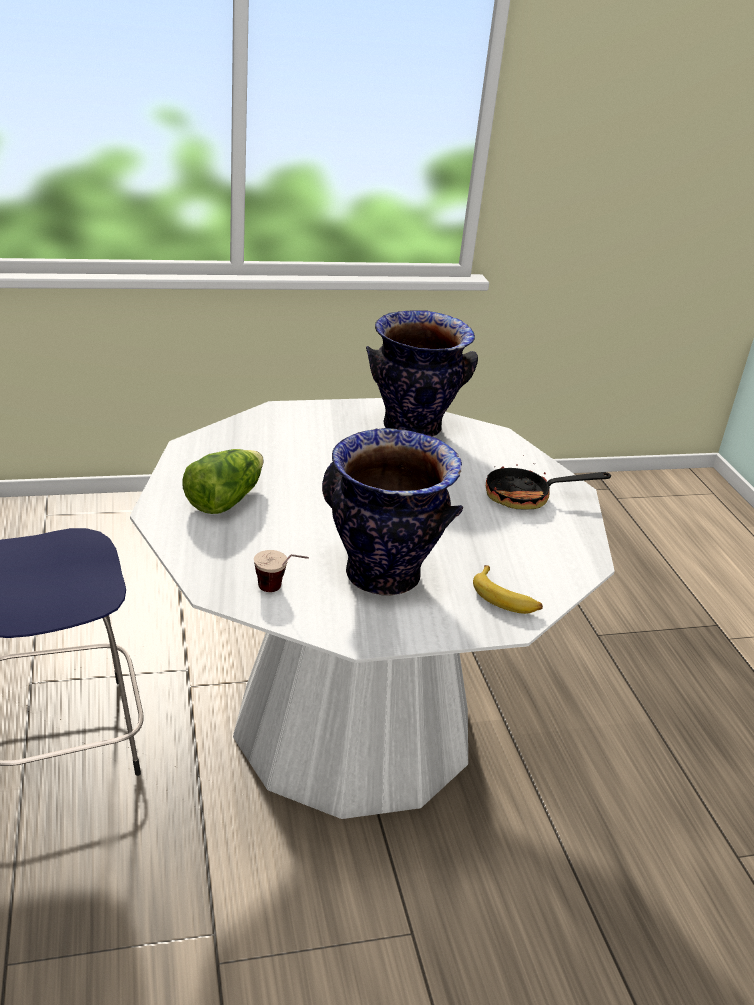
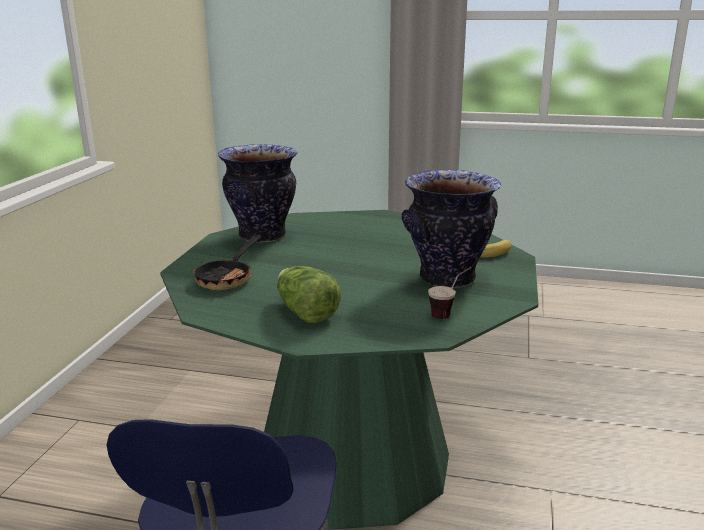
camera: 60 degrees left, 10 degrees down
white dining table [130,398,615,819] -> green dining table [160,210,538,530]
frying pan [486,455,611,510] -> frying pan moved to [193,235,261,291]

